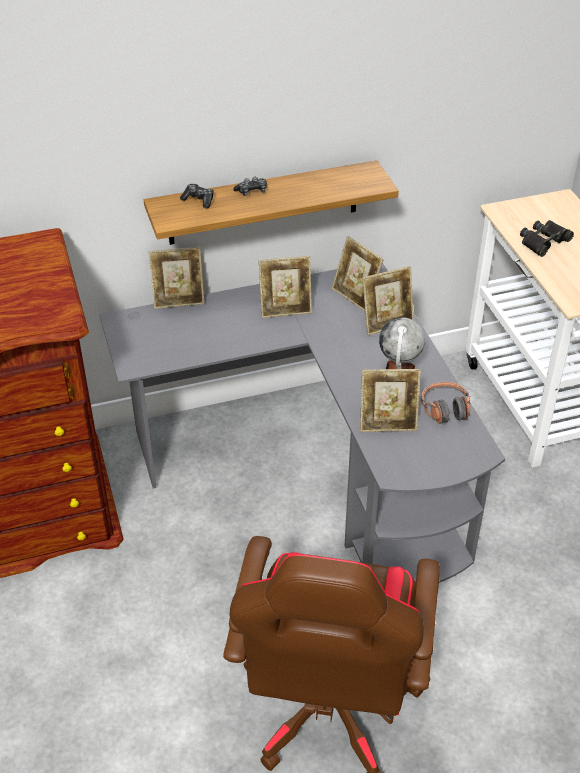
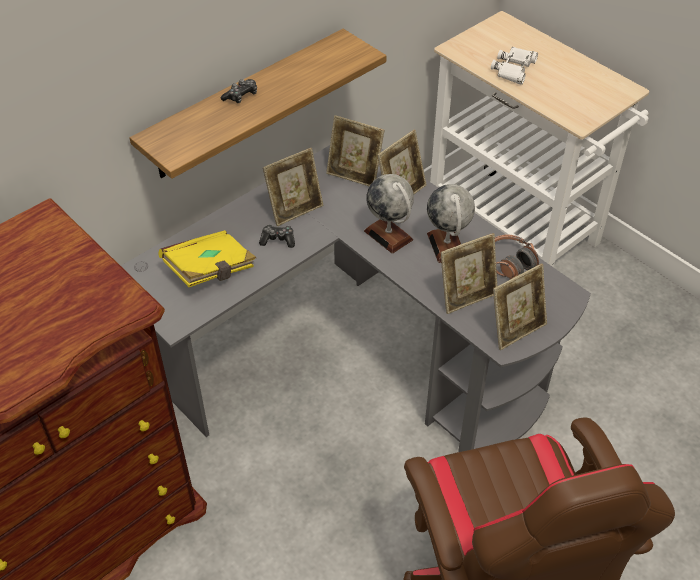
camera: 25 degrees left, 5 degrees up
picture frame [149,247,205,309] -> picture frame moved to [493,263,547,350]
game controller [180,184,214,208] -> game controller moved to [259,224,295,248]
black binoculars [520,220,574,257] -> white binoculars [491,47,538,85]
none -> yellow book [159,230,256,287]
none -> globe [364,174,414,254]

